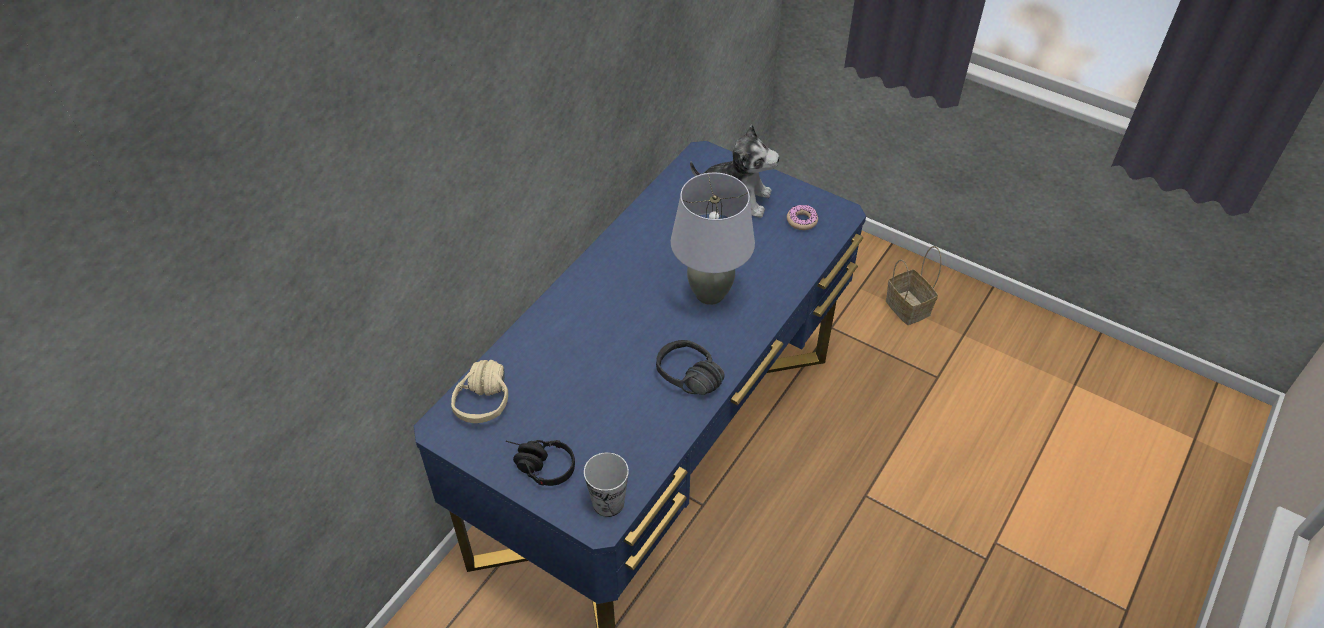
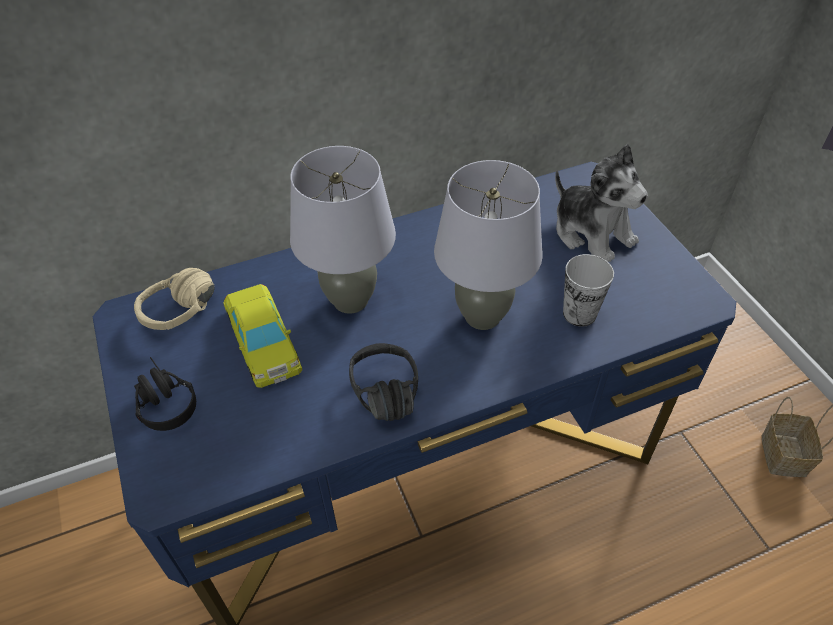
camera: 35 degrees right, 0 degrees up
cup [584,452,629,517] -> cup moved to [563,254,614,327]
donut [787,205,818,230] -> none
none -> yellow toy car [223,284,302,388]
none -> grey table lamp [290,146,396,314]

